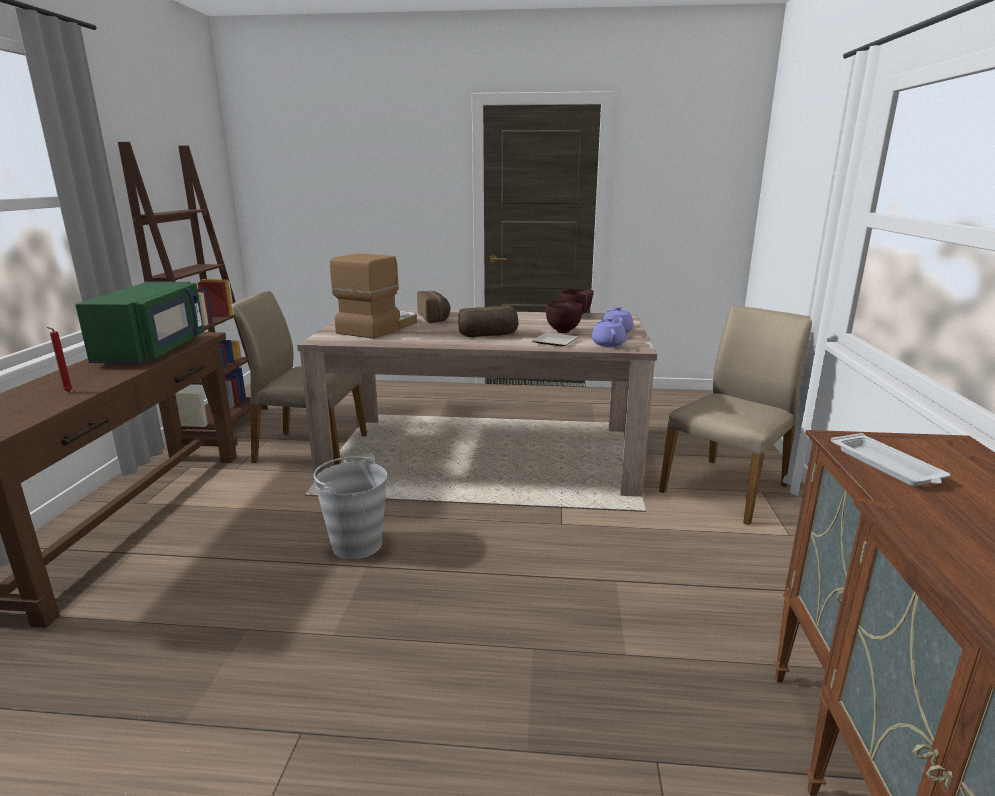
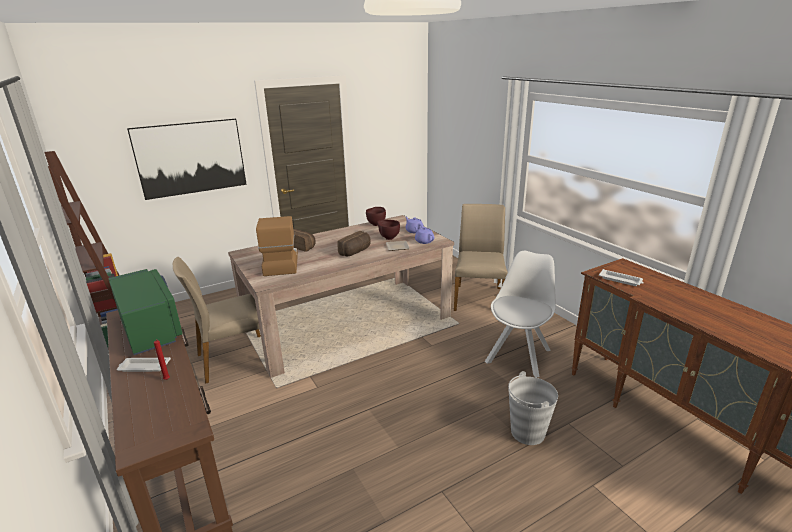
camera: 35 degrees left, 5 degrees up
grey bucket [314,453,387,559] -> grey bucket moved to [508,371,558,445]
none -> white tray [117,357,171,372]
none -> picture [127,119,247,200]
none -> white chair [485,251,556,378]

